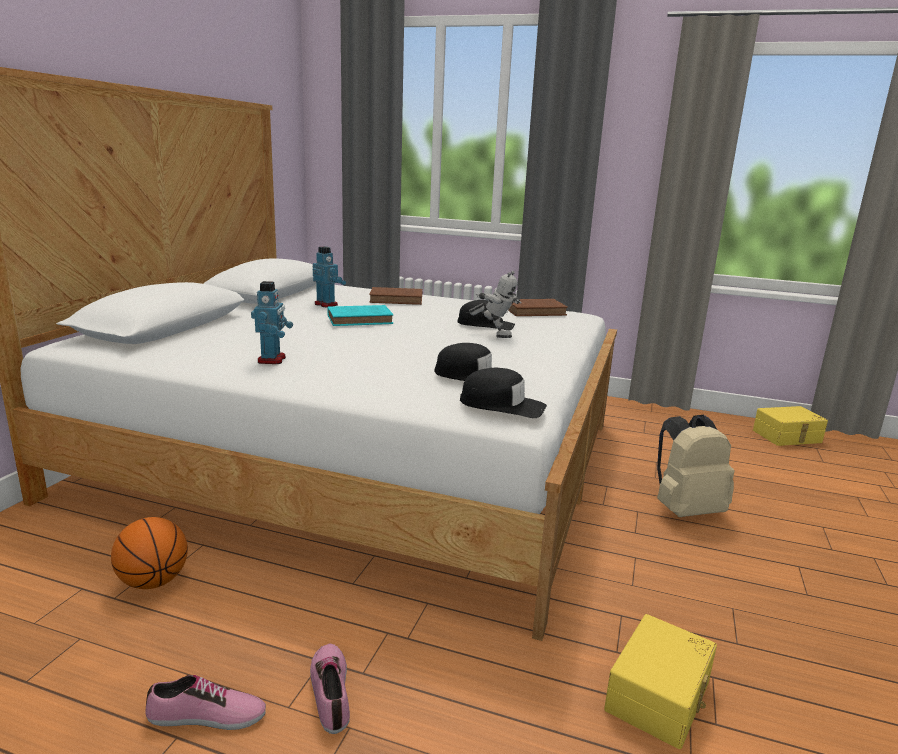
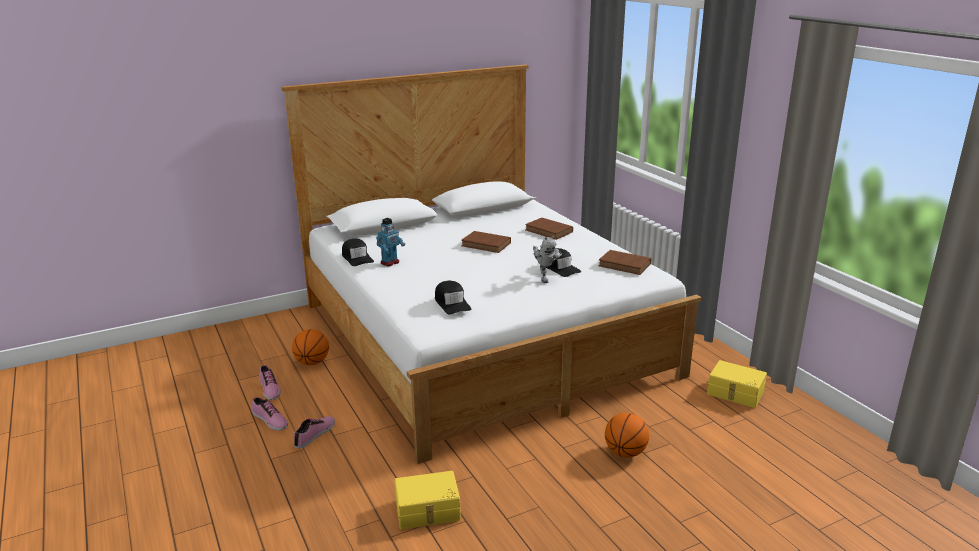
camera: 45 degrees right, 5 degrees up
toy robot [313,246,346,307] -> none
turquoise book [327,305,393,326] -> brown book [461,231,511,253]
black cap [460,367,547,418] -> black cap moved to [342,239,374,266]
beige backpack [657,415,734,517] -> basketball [605,413,649,457]
yellow storage box [753,406,828,446] -> yellow storage box moved to [707,360,767,408]
none -> shoe [259,365,281,400]

